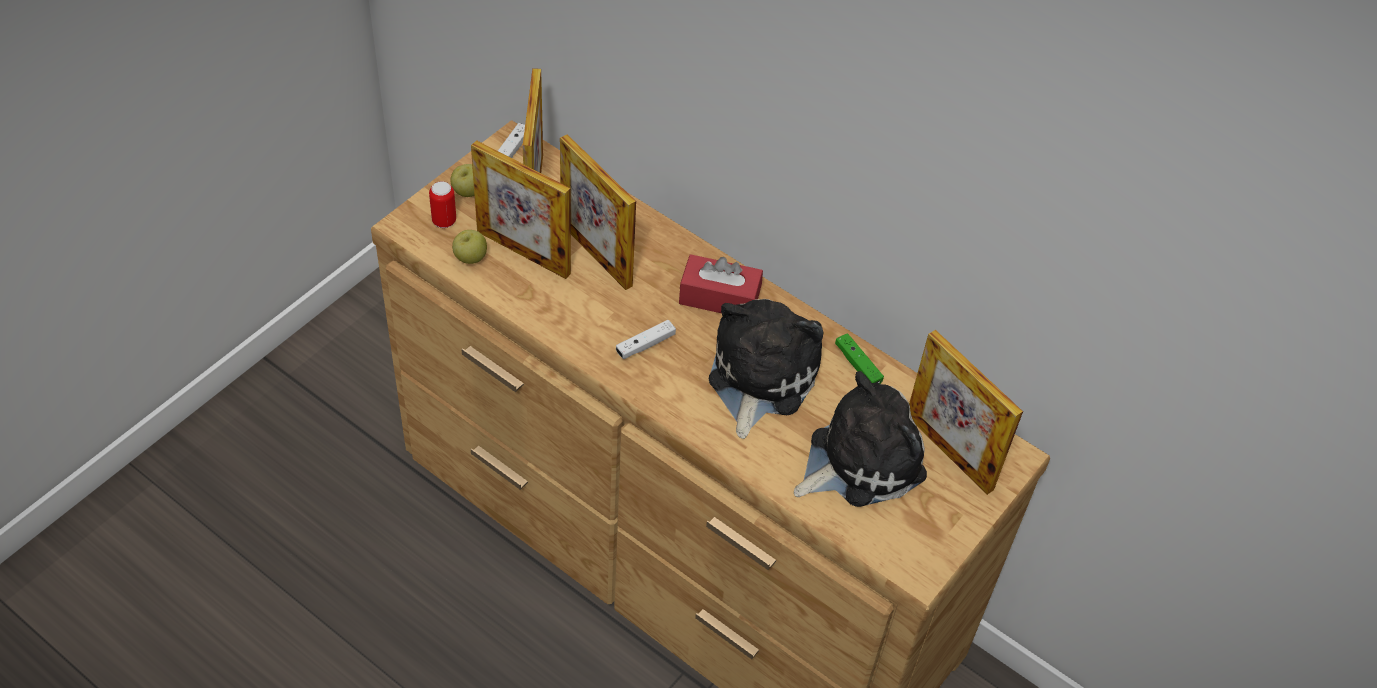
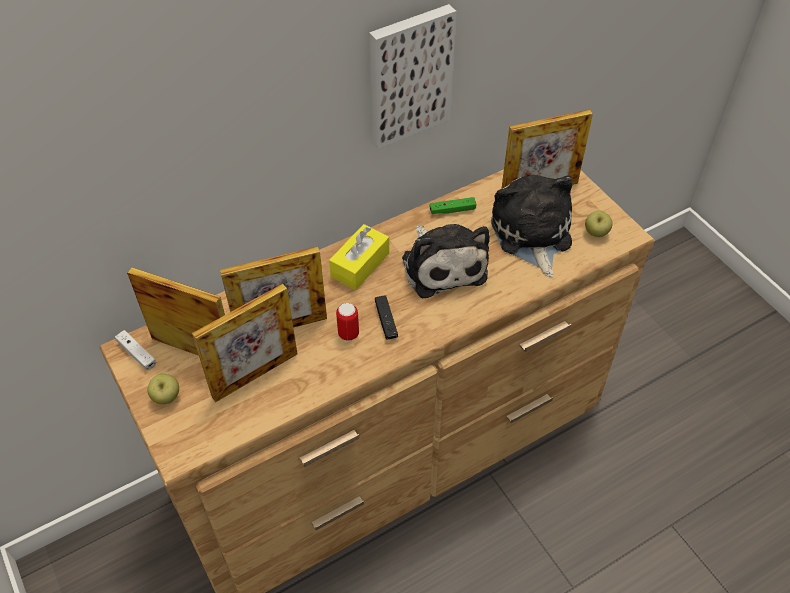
camera: 65 degrees left, 0 degrees up
can [429,181,456,228] -> can moved to [336,303,359,341]
apple [452,230,487,264] -> apple moved to [585,210,613,237]
white game controller [616,320,676,359] -> black game controller [375,295,398,340]
red tissue box [679,254,763,313] -> yellow tissue box [329,224,389,290]
plush toy [709,299,823,439] -> plush toy turned 150 degrees counterclockwise [402,224,490,298]
none -> picture [369,4,456,149]

